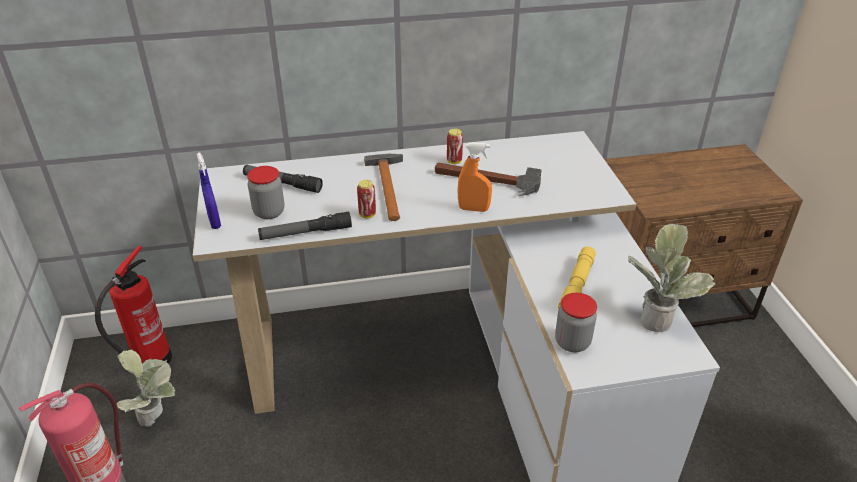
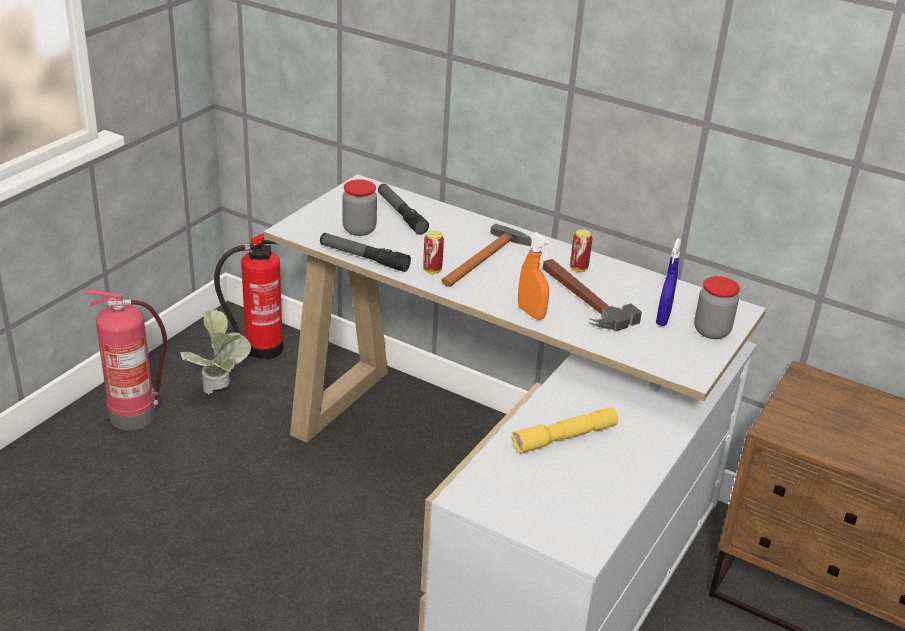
camera: 40 degrees right, 5 degrees down
blue spray bottle [197,152,221,229] -> blue spray bottle moved to [656,238,681,326]
jar [555,293,597,352] -> jar moved to [694,276,740,339]
potted plant [628,224,716,332] -> none

